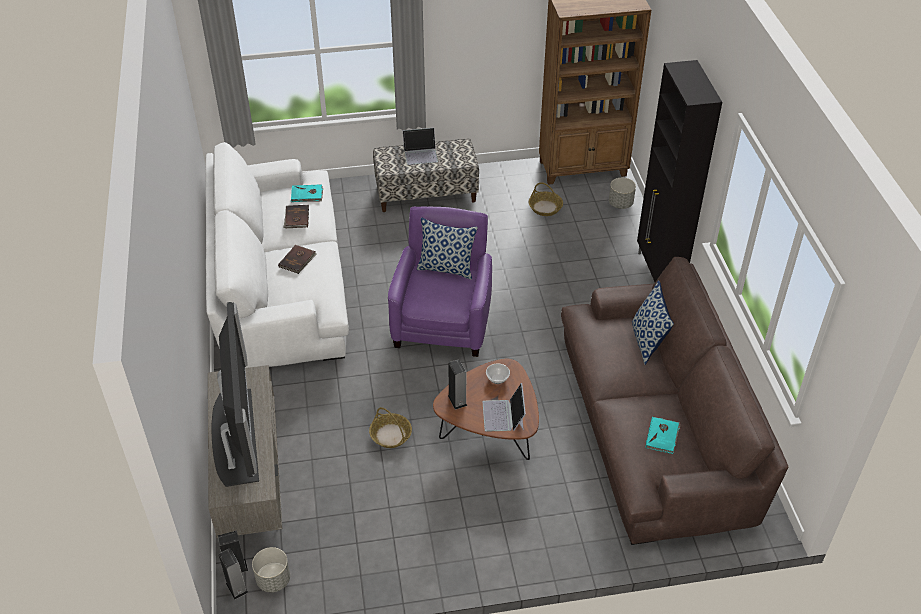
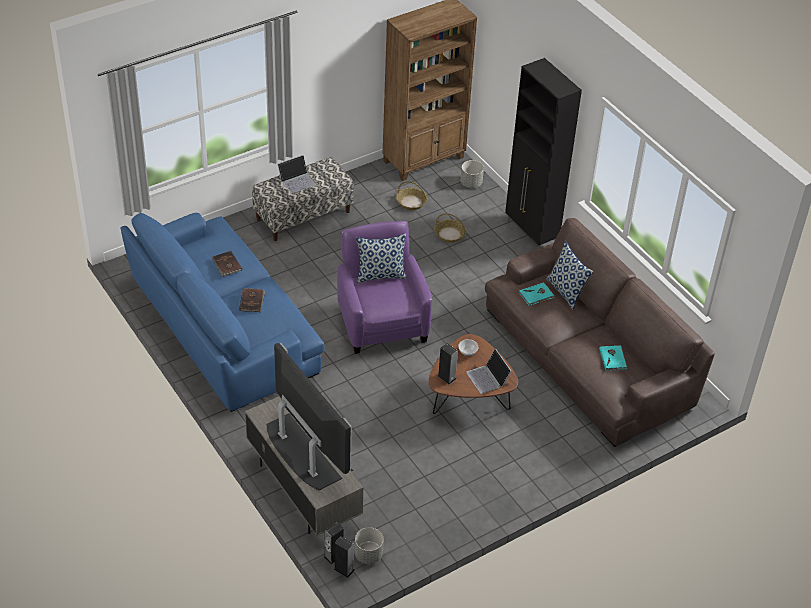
camera: 25 degrees left, 0 degrees up
white sofa [206,142,349,368] -> blue sofa [120,213,325,412]
turquoise book [291,184,323,202] -> turquoise book moved to [519,282,555,306]
basket [369,407,412,448] -> basket moved to [434,213,466,243]

